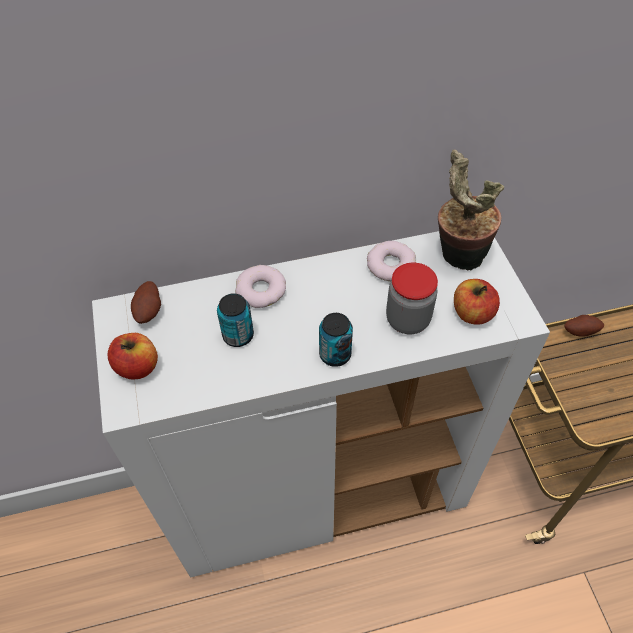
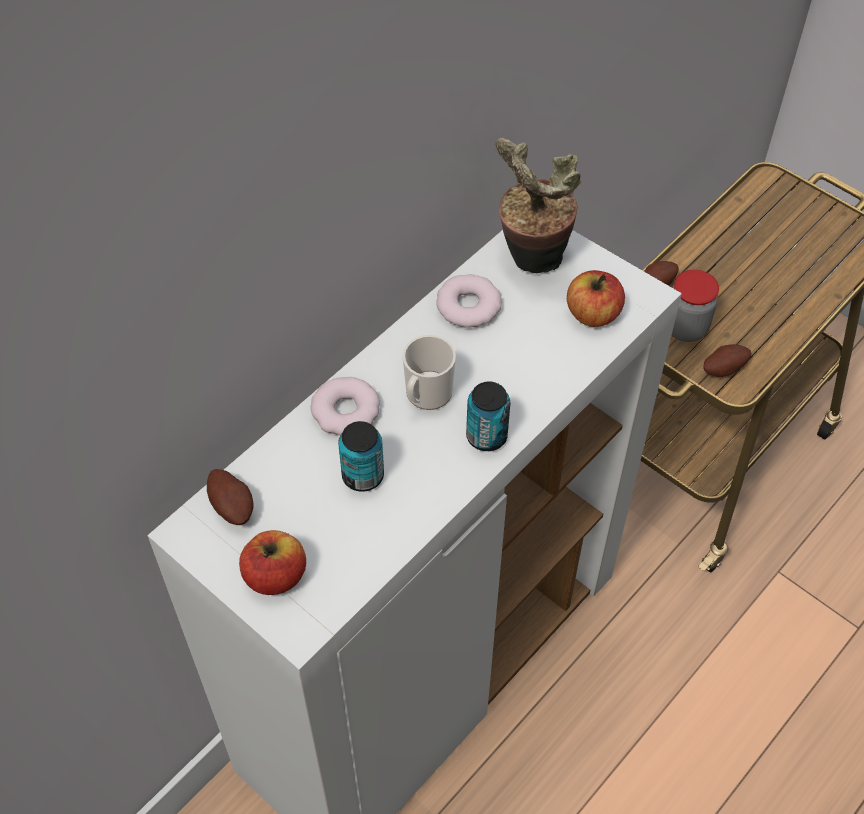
camera: 35 degrees left, 0 degrees up
jar [386,263,438,334] -> jar moved to [671,270,719,342]
none -> mug [403,335,456,410]
none -> potato [703,344,752,377]

